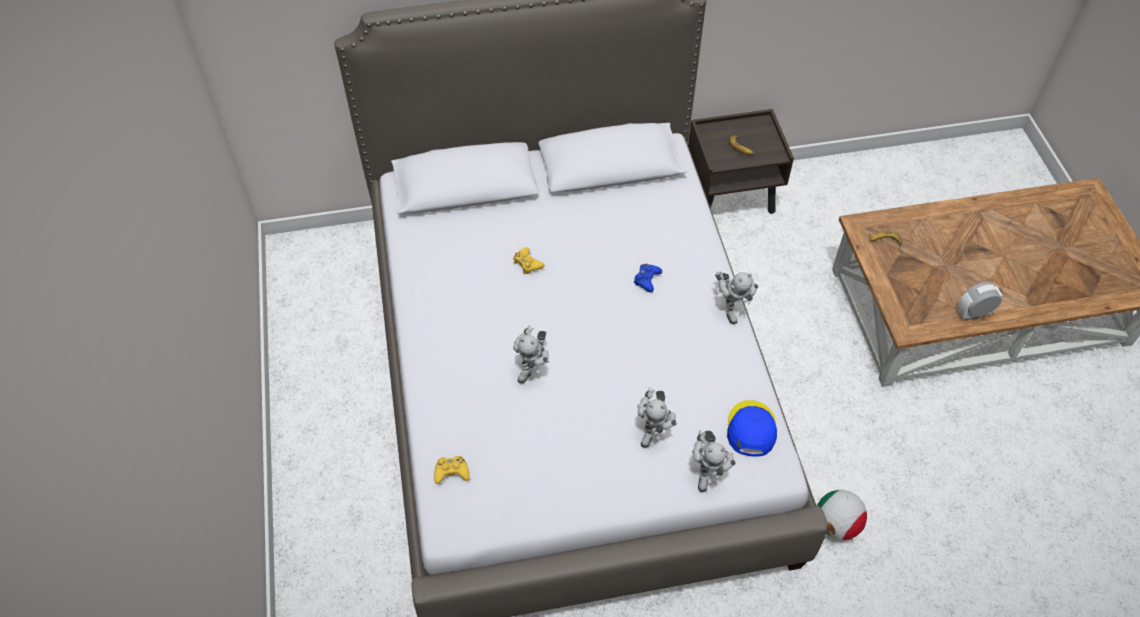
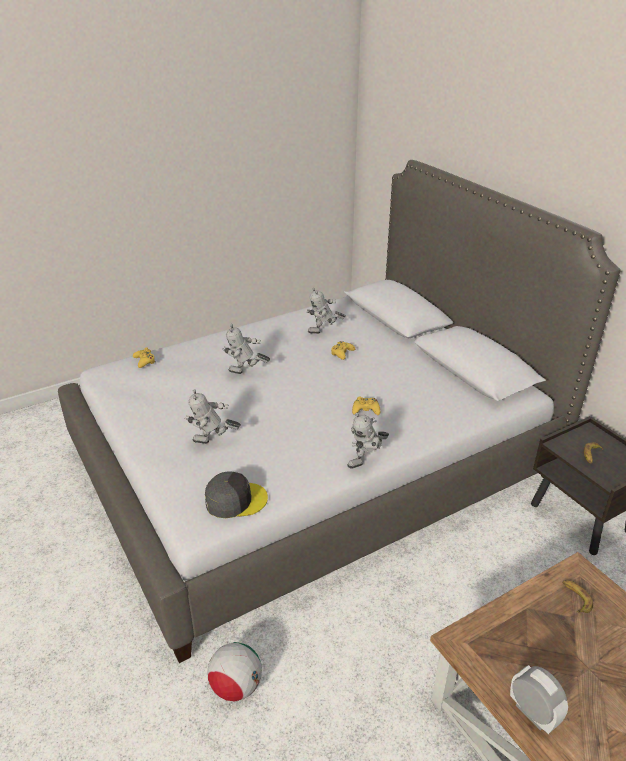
camera: 70 degrees right, 20 degrees down
blue game controller [634,263,662,293] -> yellow game controller [352,396,380,415]
toy robot [692,430,736,492] -> toy robot moved to [306,288,346,334]
blue cap [727,400,777,457] -> grey cap [205,471,268,518]

